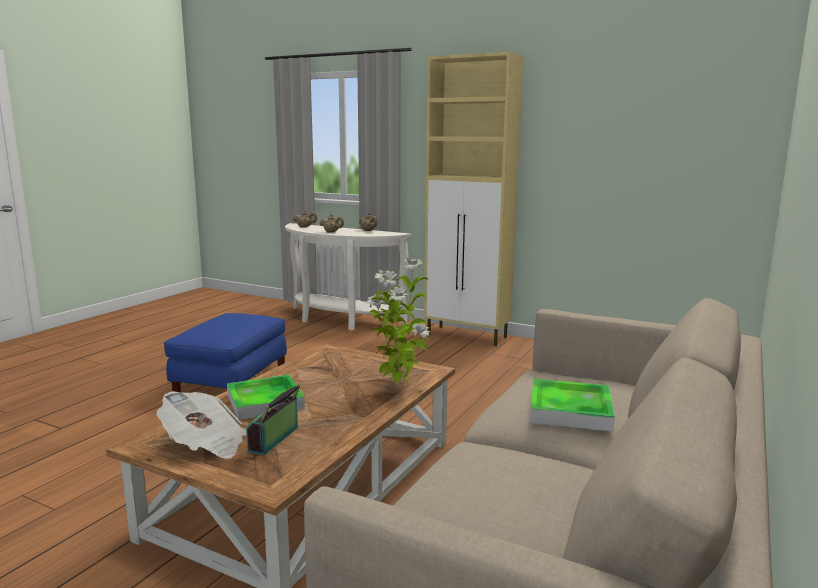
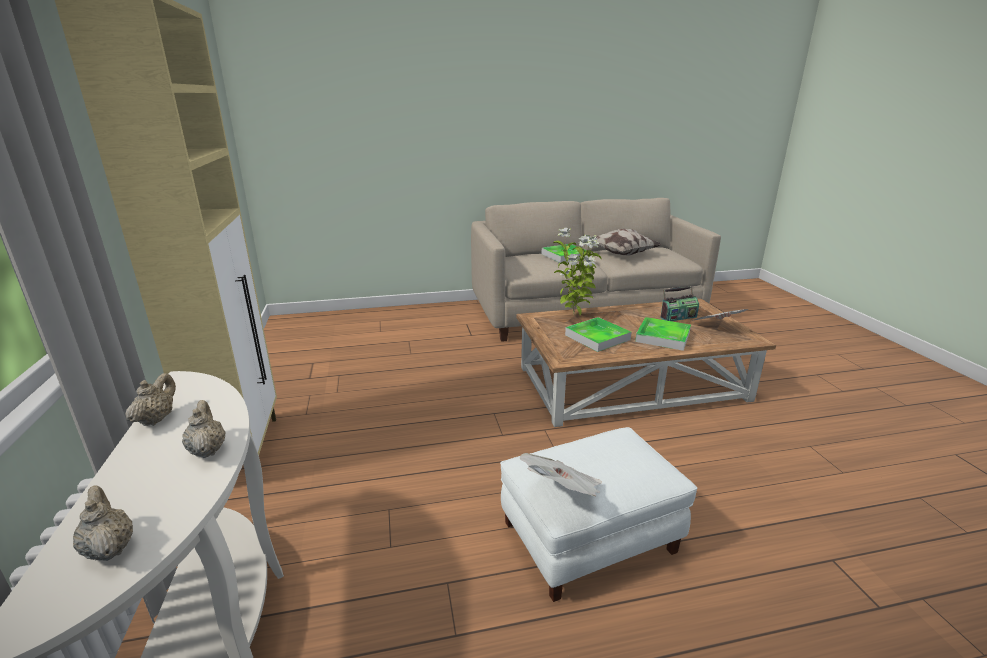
camera: 130 degrees left, 10 degrees up
blue ottoman [164,313,287,392] -> white ottoman [500,427,698,602]
none -> newspaper [520,453,602,496]
none -> tray [565,317,631,352]
none -> pillow [592,229,662,256]

